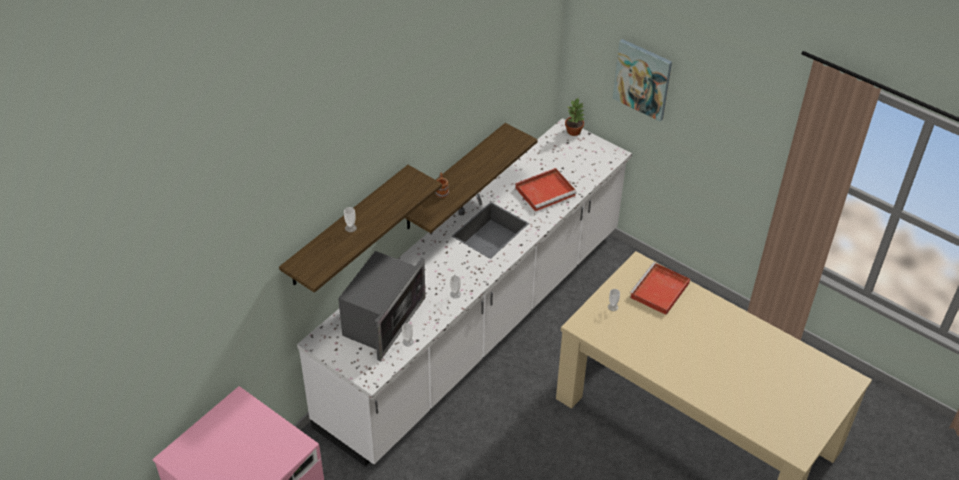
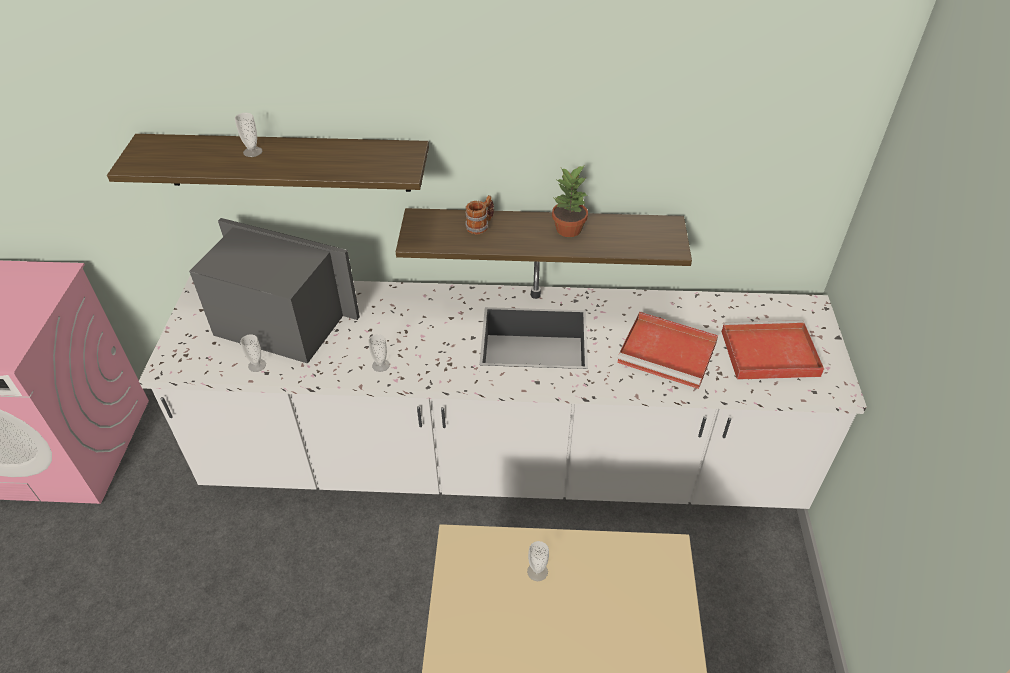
camera: 55 degrees right, 0 degrees up
microwave [338,251,426,361] -> microwave turned 150 degrees counterclockwise [189,218,360,364]
potted plant [565,98,584,136] -> potted plant moved to [552,166,588,237]
picture [613,39,672,122] -> none
red tray [629,262,690,315] -> red tray moved to [721,320,824,380]

